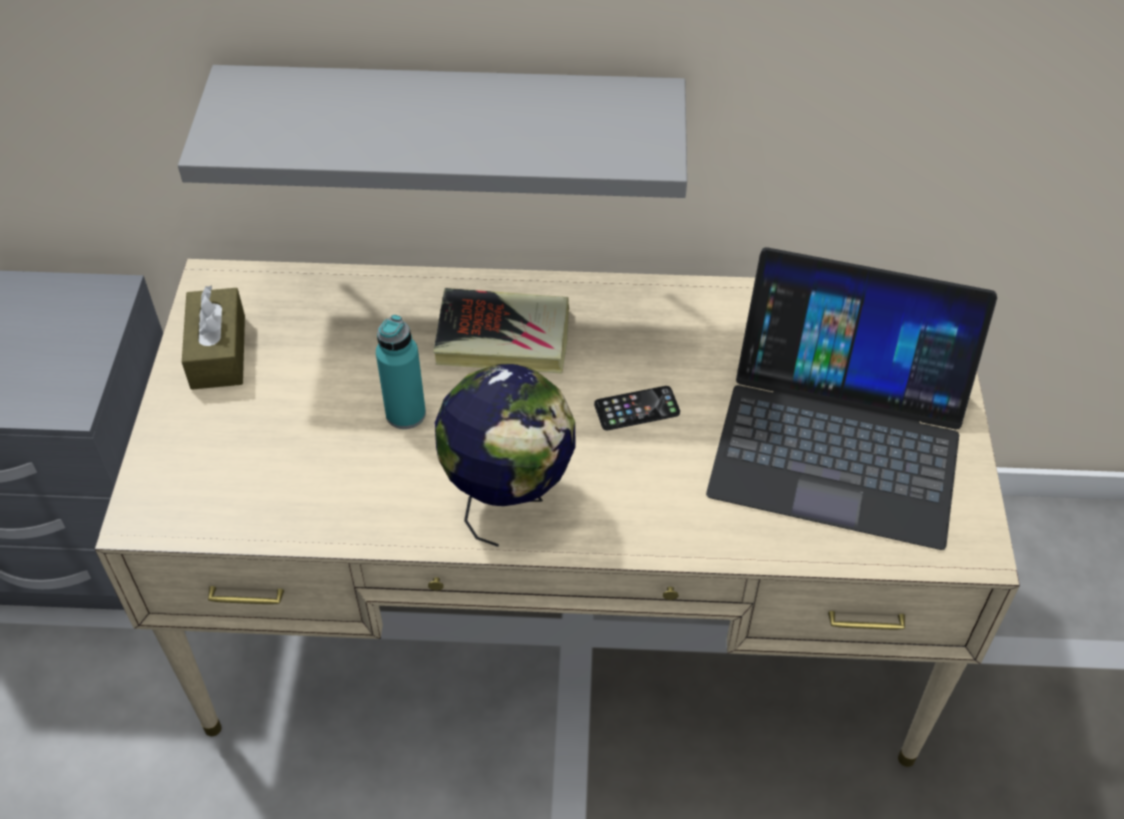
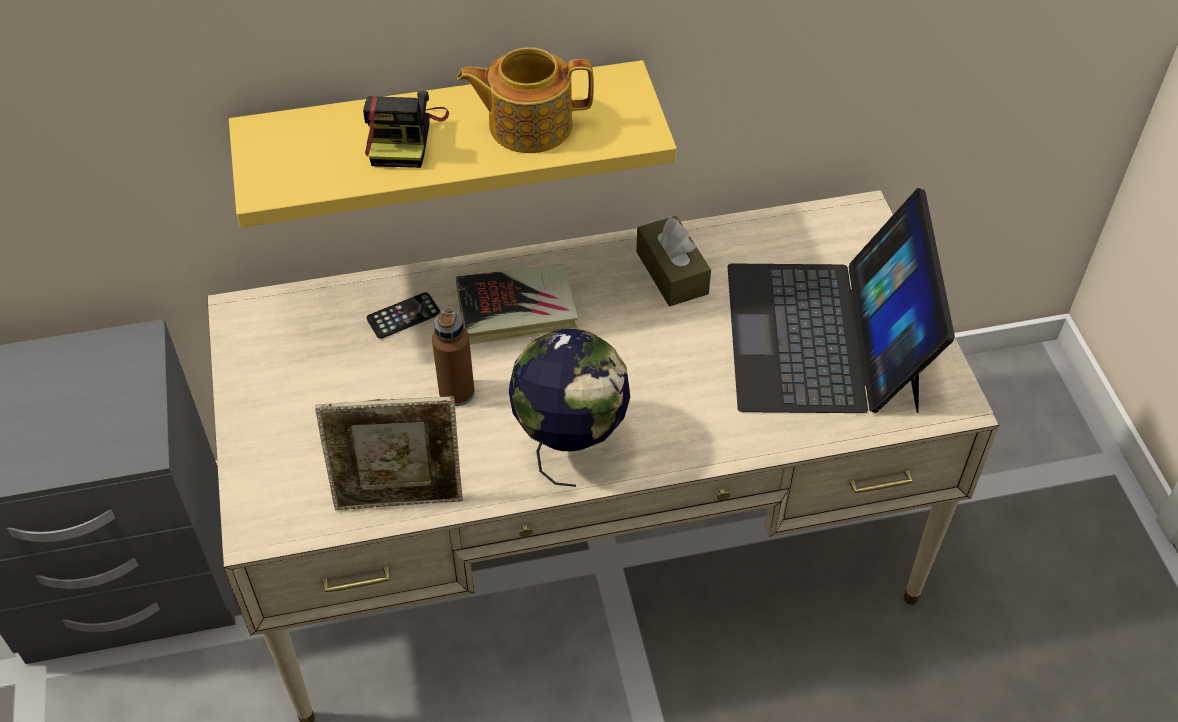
camera: 15 degrees left, 0 degrees up
grey shelf [178,65,687,198] -> yellow shelf [229,60,677,228]
brown tissue box [182,285,245,390] -> brown tissue box moved to [636,216,711,306]
turquoise bottle [376,315,426,429] -> brown bottle [432,307,475,406]
phone [594,386,680,430] -> phone moved to [367,292,440,339]
laptop [706,247,997,550] -> laptop turned 90 degrees clockwise [728,188,955,413]
none -> picture frame [315,396,463,510]
none -> camera [363,91,449,168]
none -> teapot [457,47,594,153]

